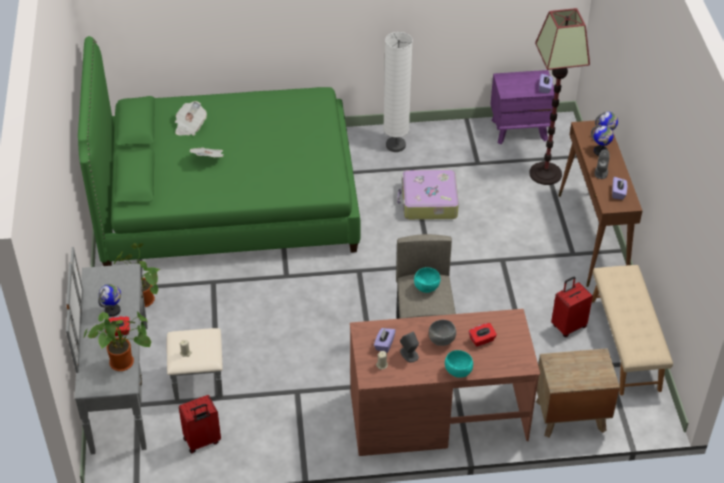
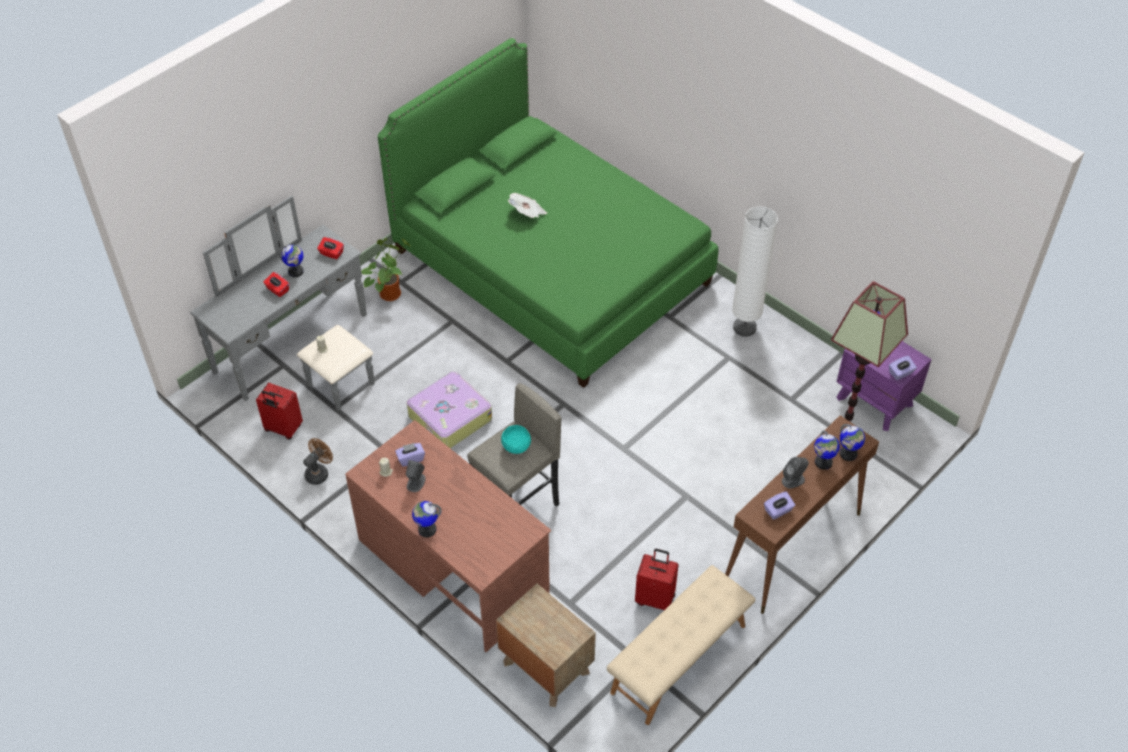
camera: 50 degrees right, 5 degrees up
potted plant [84,311,151,371] -> none
newspaper [175,101,207,136] -> none
suitcase [397,170,459,220] -> suitcase moved to [407,372,492,448]
grey bowl [429,320,456,346] -> none
turquoise bowl [445,350,473,378] -> globe [412,501,442,537]
red tissue box [469,323,497,347] -> red tissue box moved to [317,237,344,260]
none -> brown fan [303,438,333,485]

